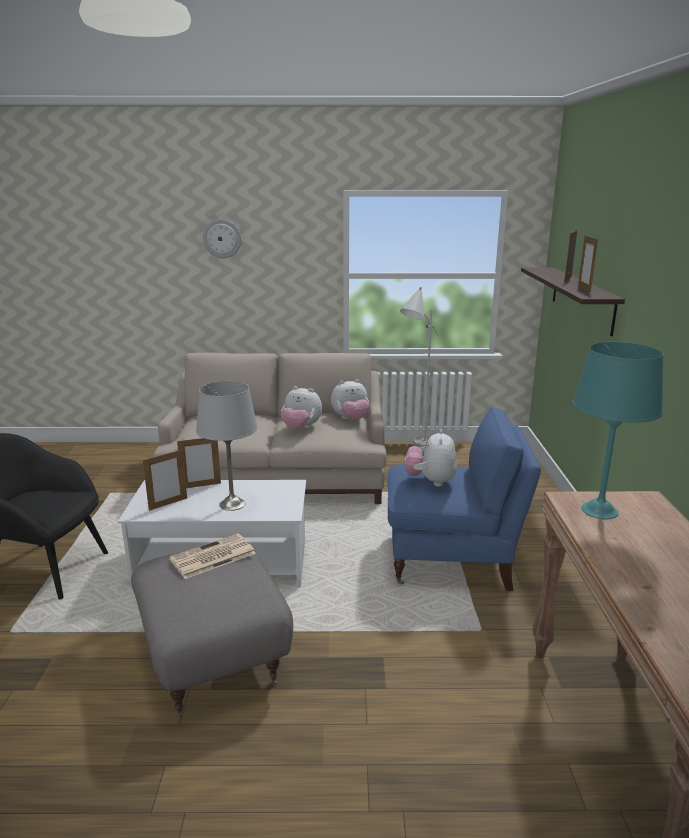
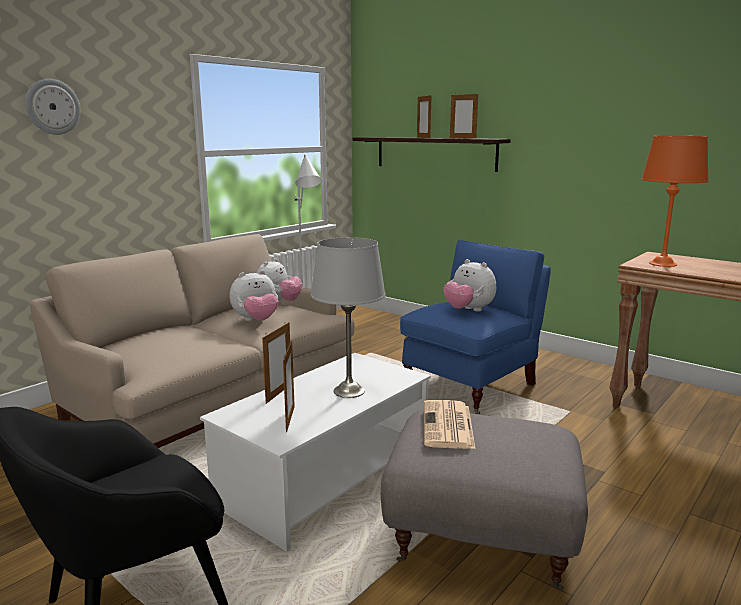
camera: 50 degrees left, 5 degrees down
turquoise table lamp [573,342,663,519] -> orange table lamp [641,136,709,267]

